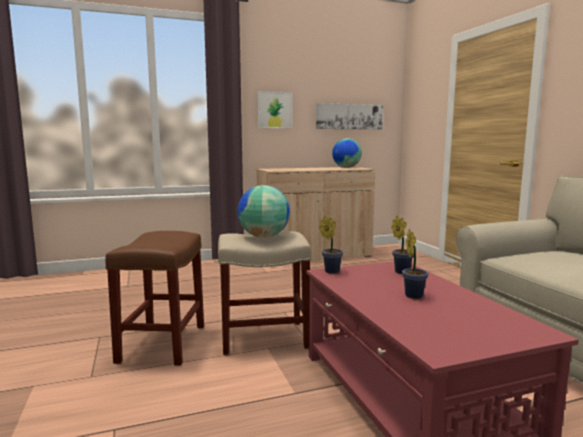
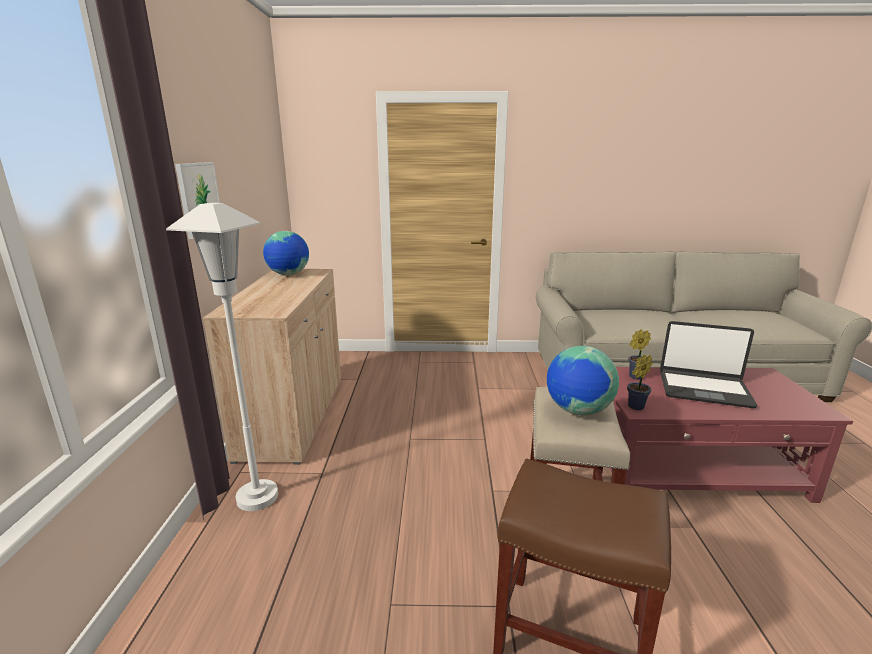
camera: 70 degrees left, 10 degrees up
picture [316,103,383,130] -> none
potted plant [402,228,429,299] -> laptop [660,321,757,408]
none -> white floor lamp [166,203,278,511]

